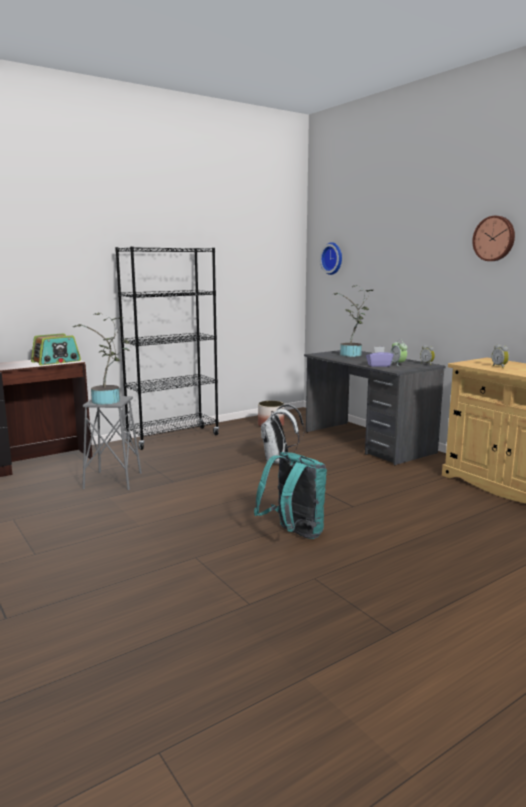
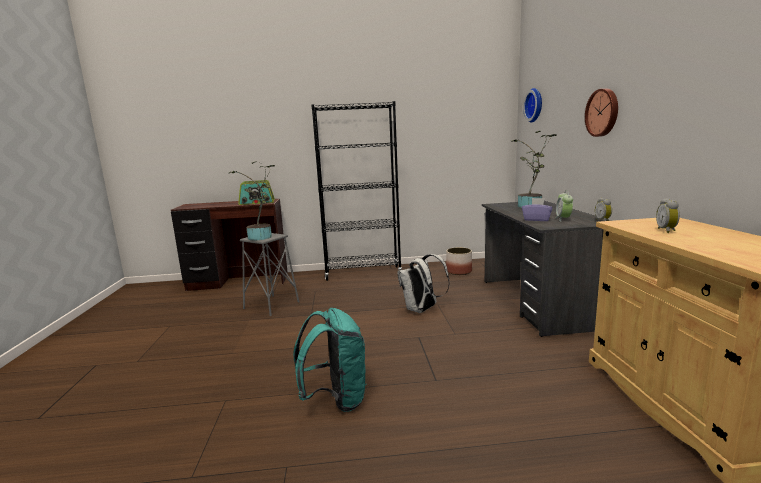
camera: 30 degrees right, 0 degrees up
wall clock [472,216,515,261] -> wall clock moved to [585,89,618,137]

